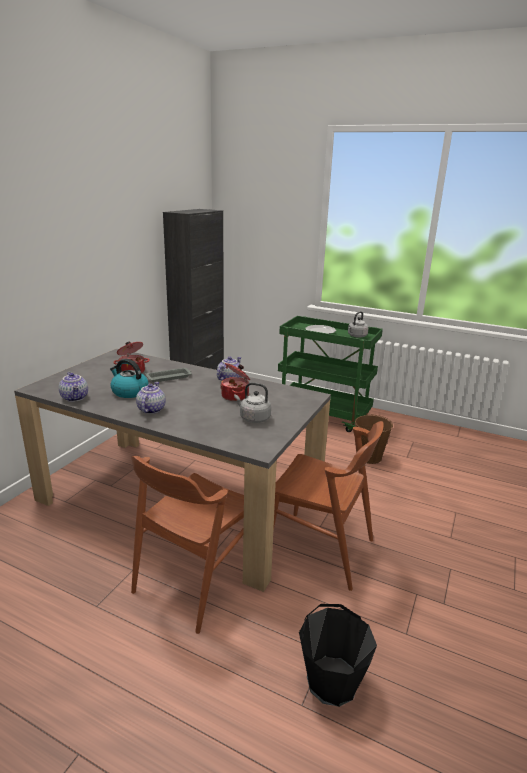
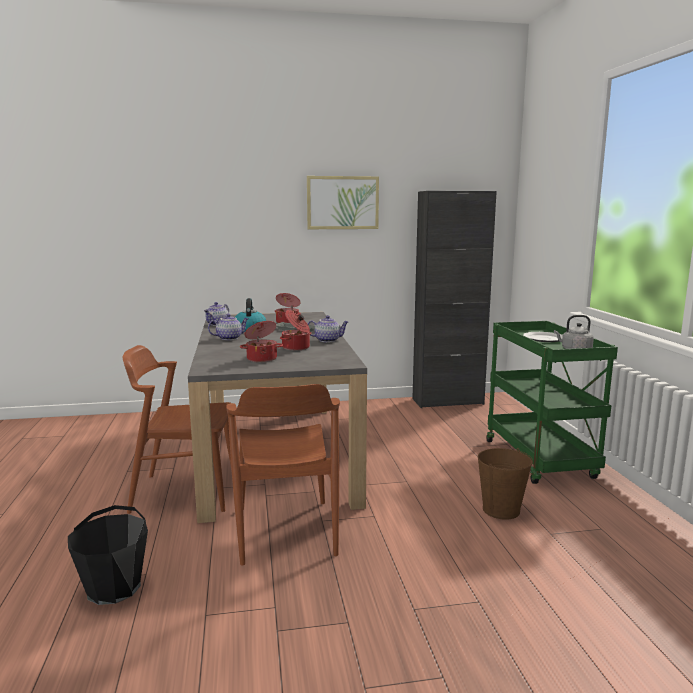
camera: 55 degrees right, 10 degrees down
grey kettle [234,382,271,423] -> cooking pot [240,321,283,363]
none -> picture [307,176,379,229]

